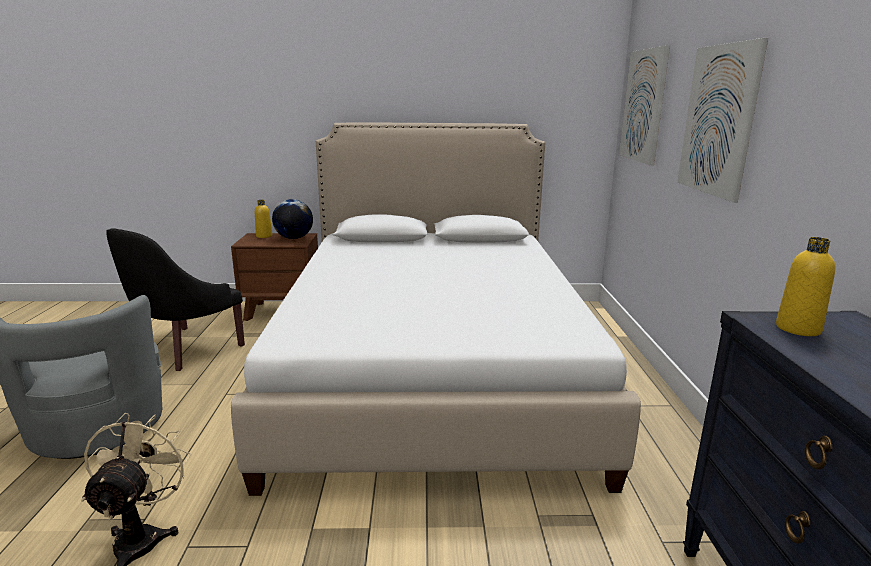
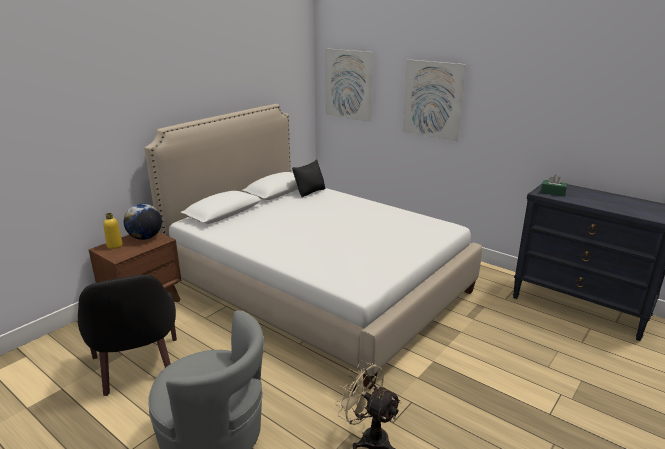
camera: 50 degrees left, 5 degrees up
yellow bottle [776,237,835,336] -> green tissue box [541,175,567,196]
none -> black pillow [292,159,326,197]

